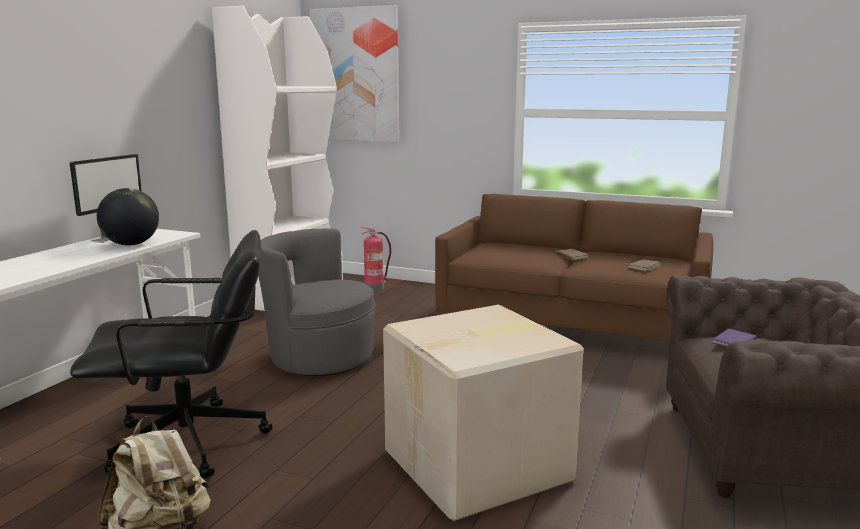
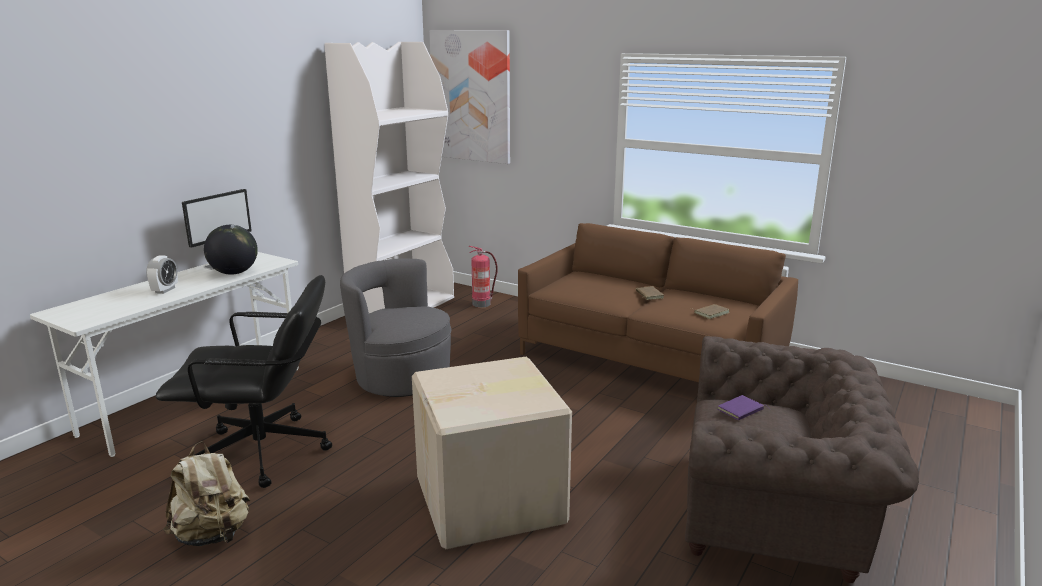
camera: 10 degrees right, 5 degrees up
none -> alarm clock [146,255,178,294]

